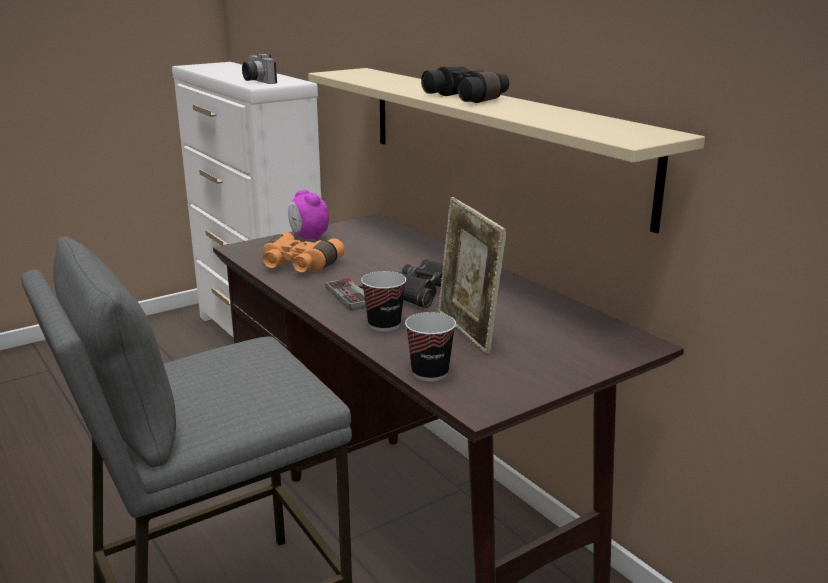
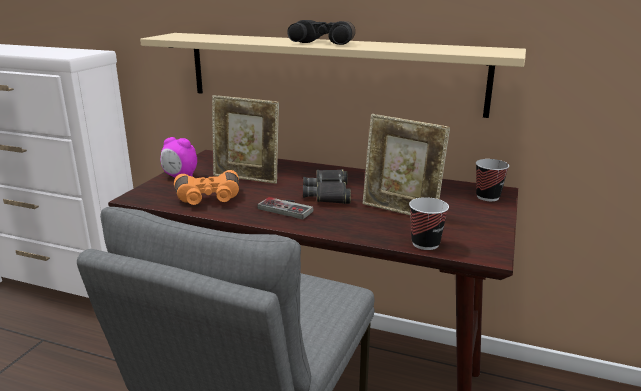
camera: 35 degrees left, 0 degrees up
camera [242,54,277,84] -> none
cup [361,271,406,331] -> cup moved to [476,159,509,201]
none -> picture frame [212,95,279,184]

